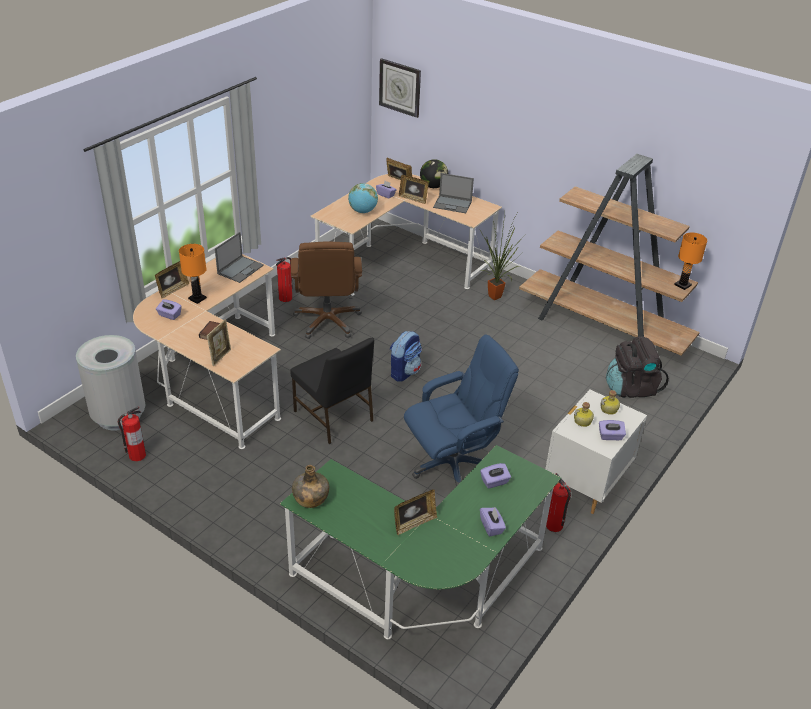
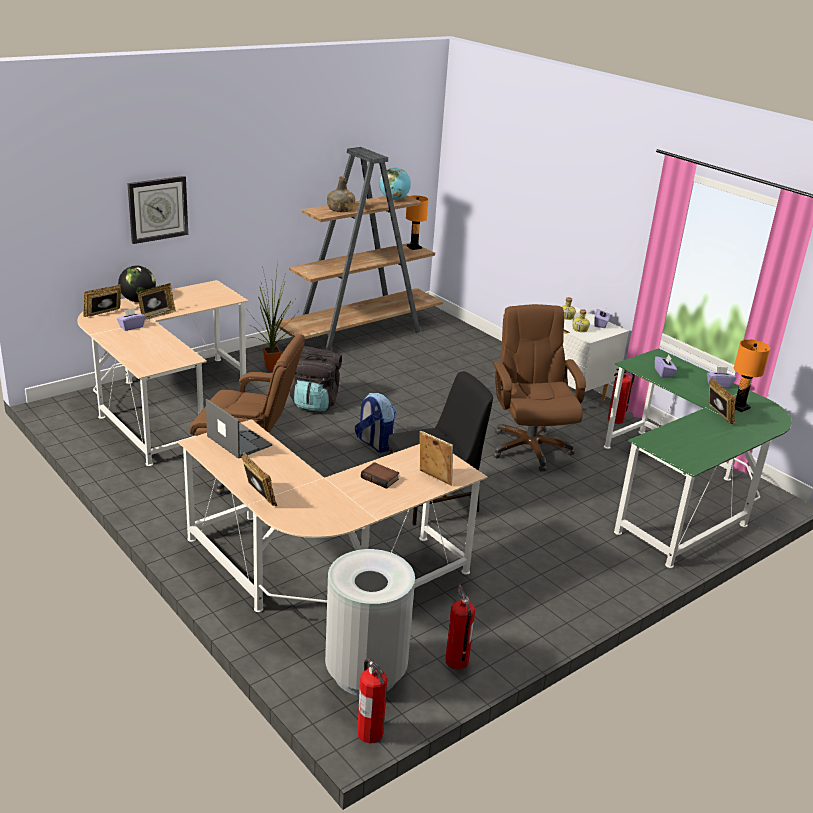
camera: 75 degrees left, 10 degrees down
purple tissue box [156,300,182,320] -> none
orange table lamp [179,244,207,304] -> orange table lamp moved to [734,339,770,412]
fire extinguisher [276,257,292,302] -> fire extinguisher moved to [357,658,387,743]
green bottle [292,465,329,508] -> green bottle moved to [327,176,355,212]
globe [348,183,378,213] -> globe moved to [379,167,411,200]
wall clock [379,58,421,118] -> wall clock moved to [127,176,188,244]
blue office chair [404,334,519,486] -> brown office chair [492,304,586,472]
laptop [433,173,474,213] -> none
black backpack [606,336,669,398] -> black backpack moved to [290,346,342,412]

